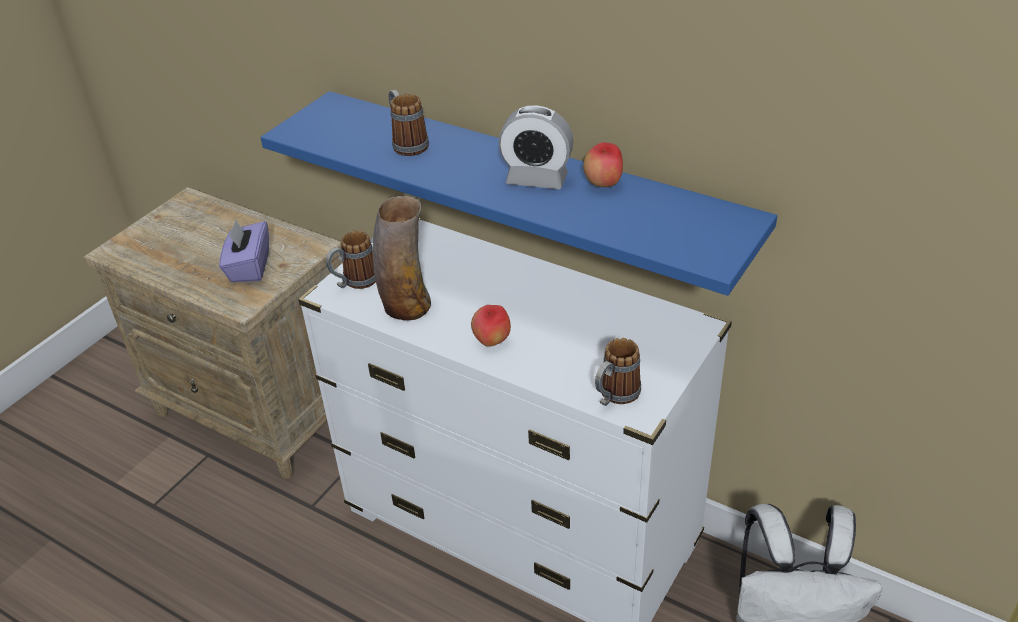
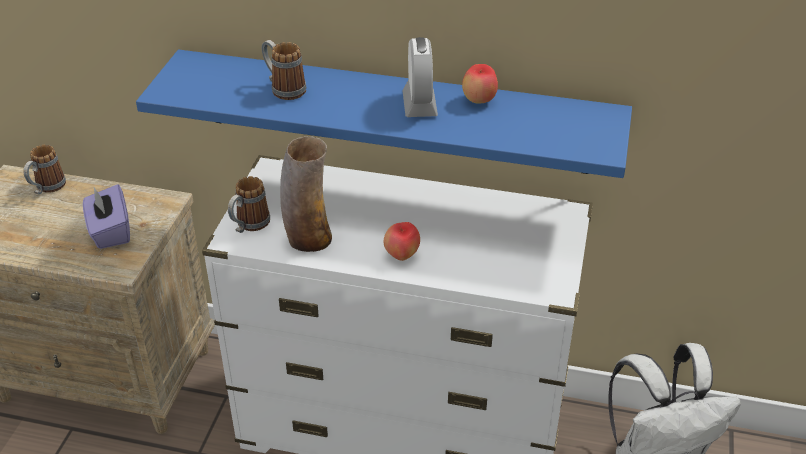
camera: 20 degrees left, 0 degrees up
alarm clock [499,105,573,189] -> alarm clock turned 90 degrees counterclockwise [402,37,438,117]
mug [595,338,641,406] -> mug moved to [23,145,66,195]

